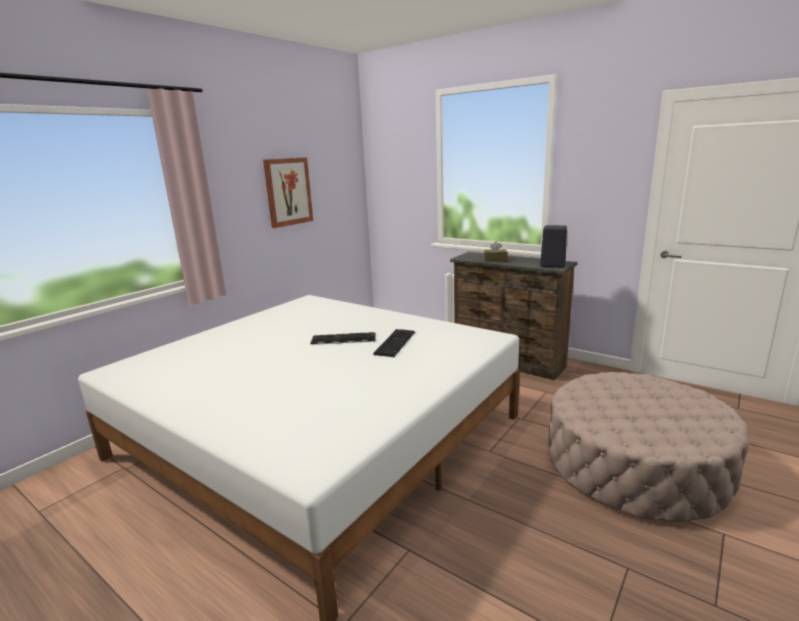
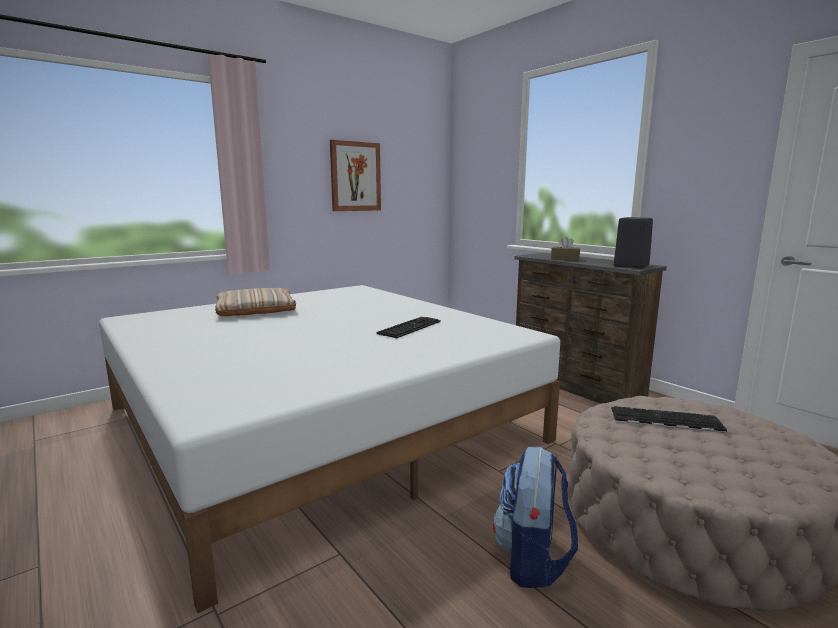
camera: 15 degrees right, 5 degrees down
keyboard [310,332,376,345] -> keyboard moved to [611,406,727,433]
none -> beige pillow [215,288,296,316]
none -> backpack [493,446,578,588]

